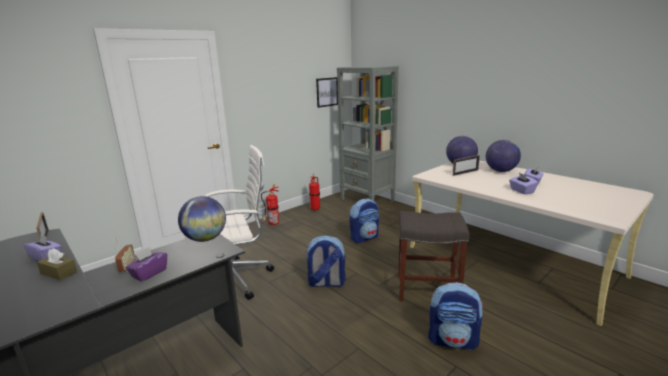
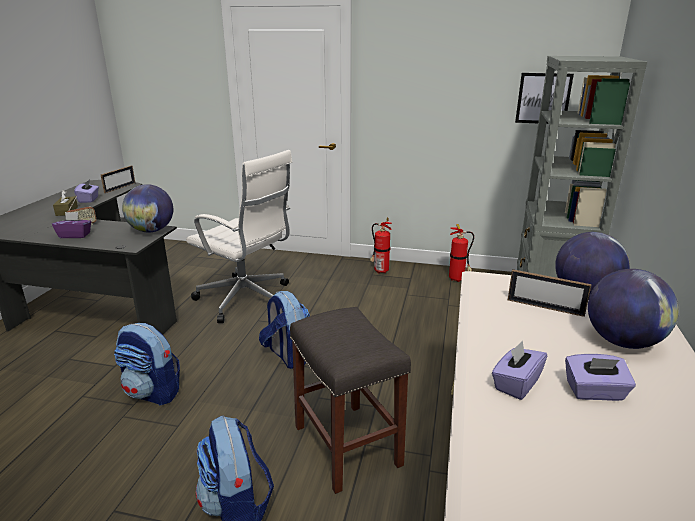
camera: 55 degrees right, 5 degrees up
backpack [349,198,379,243] -> backpack moved to [114,323,180,405]

